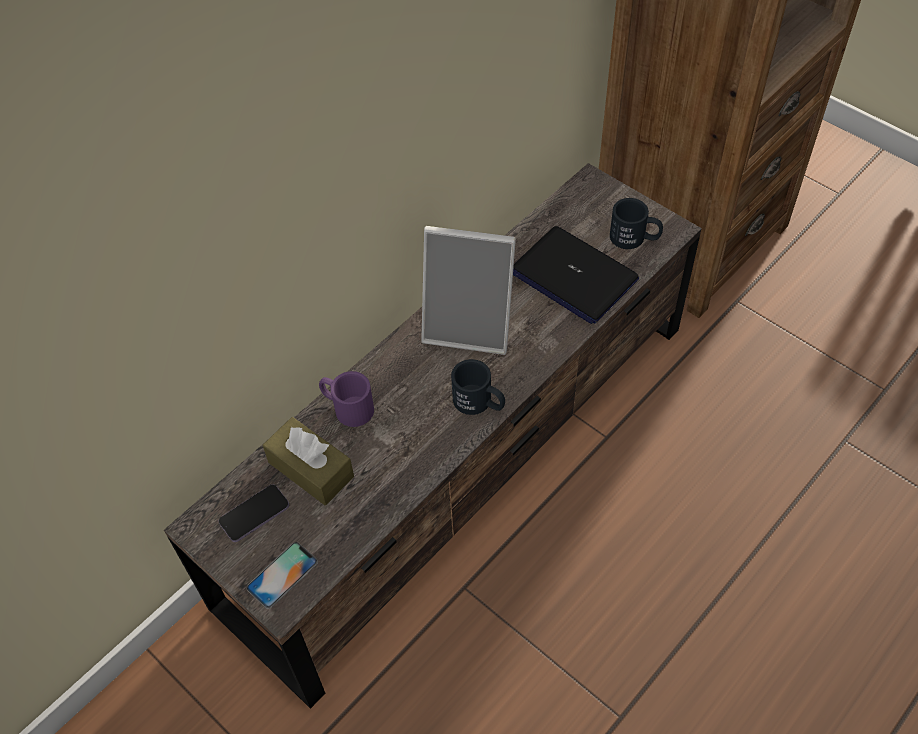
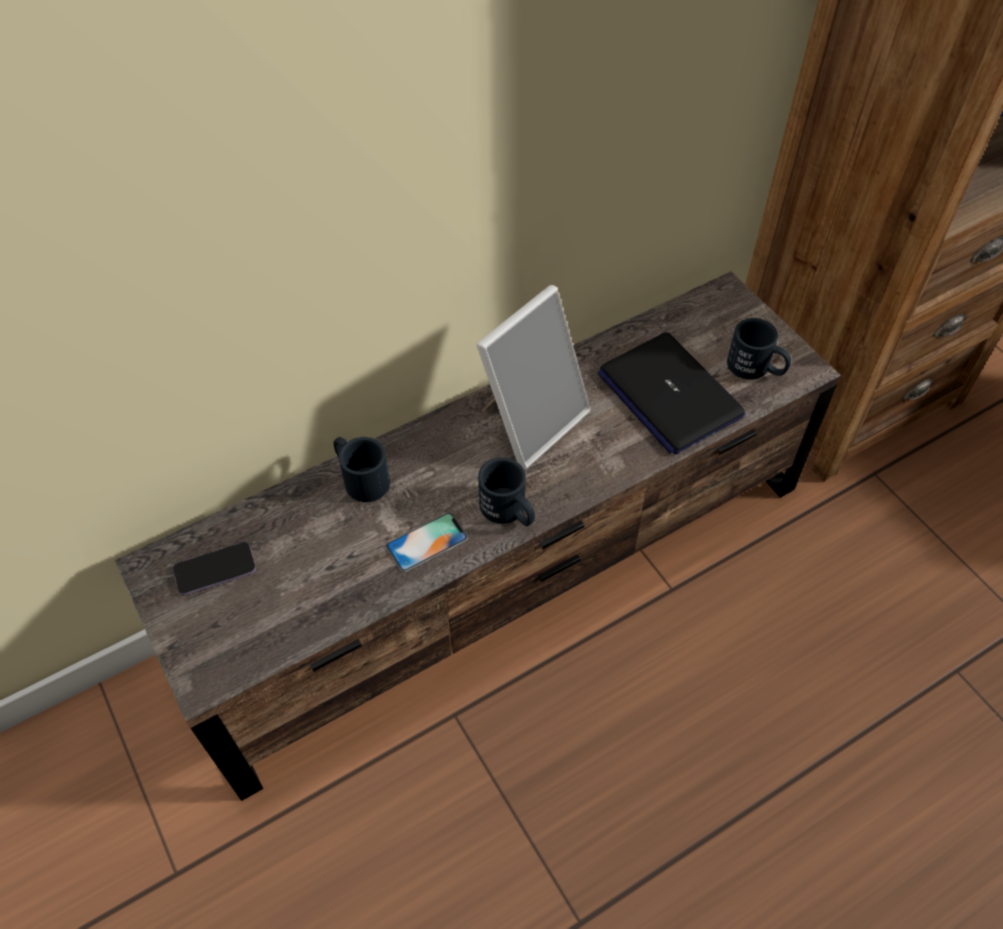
camera: 15 degrees right, 0 degrees up
phone [246,542,318,609] -> phone moved to [386,512,468,572]
brown tissue box [263,417,354,505] -> none
purple mug [319,371,374,427] -> black mug [334,437,390,502]
picture frame [421,226,516,355] -> picture frame turned 75 degrees counterclockwise [476,285,591,470]

